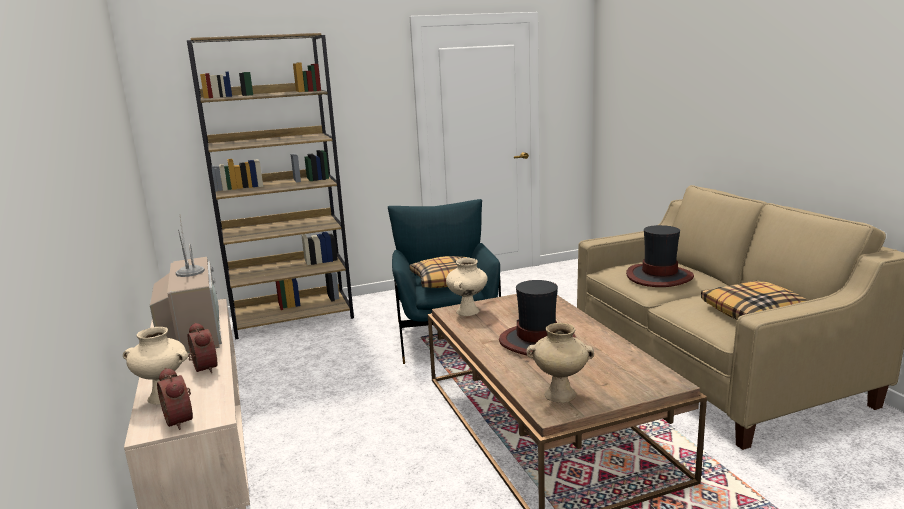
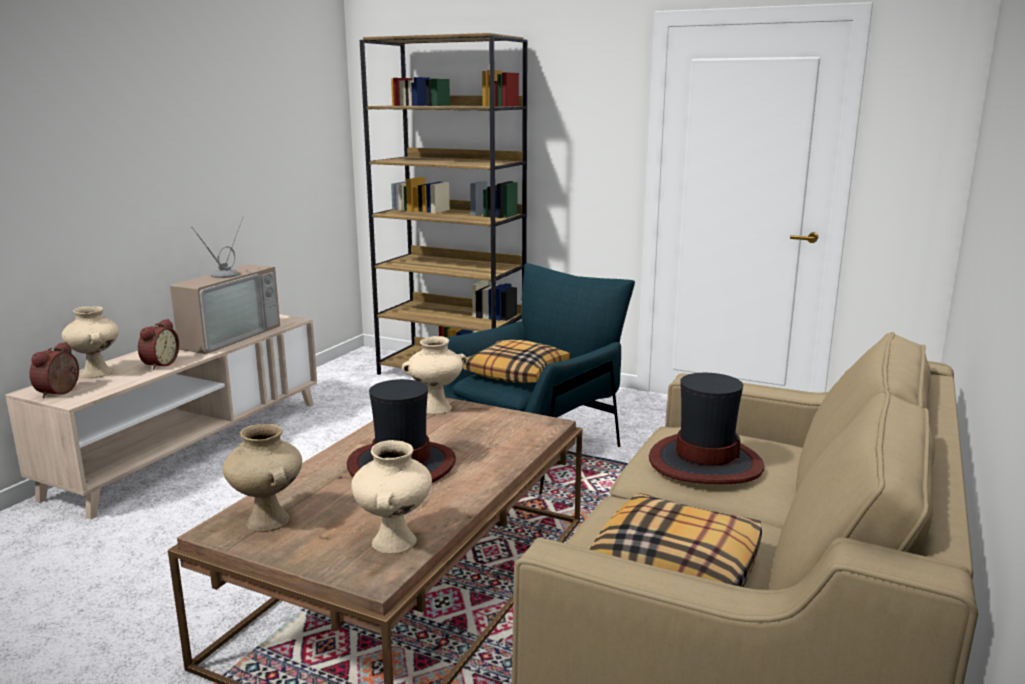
camera: 45 degrees right, 0 degrees up
none -> beige vase [351,440,432,554]

